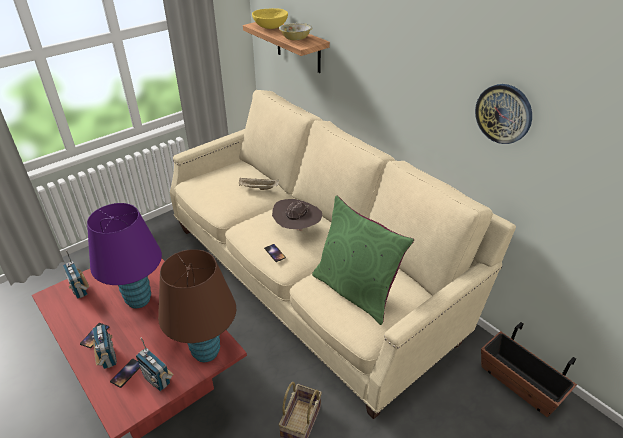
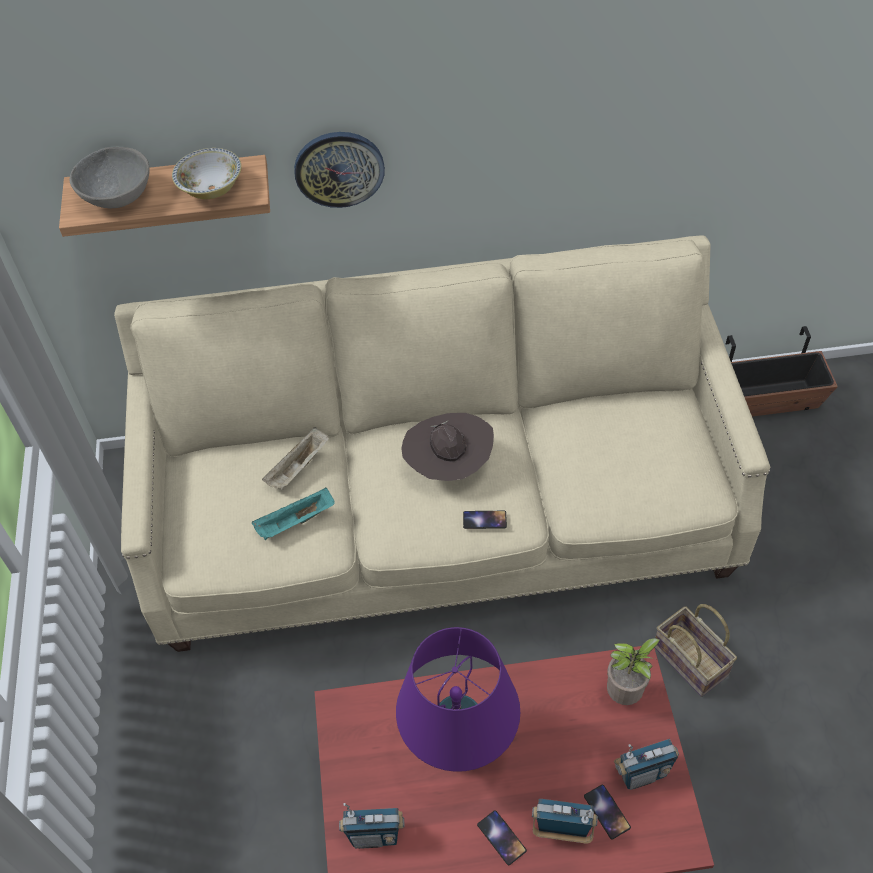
camera: 55 degrees left, 15 degrees up
brown table lamp [158,249,236,362] -> potted plant [607,638,660,705]
yellow bowl [252,8,288,29] -> grey bowl [70,147,150,208]
green pillow [312,195,414,325] -> none
wall clock [475,84,532,144] -> wall clock moved to [294,132,385,208]
none -> turquoise tray [252,488,335,540]

